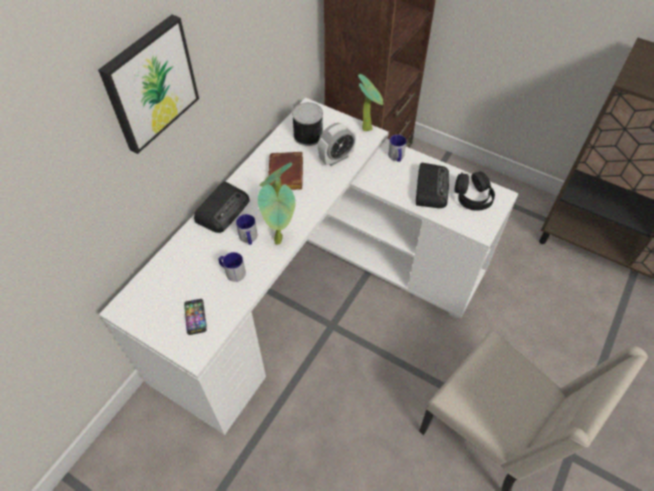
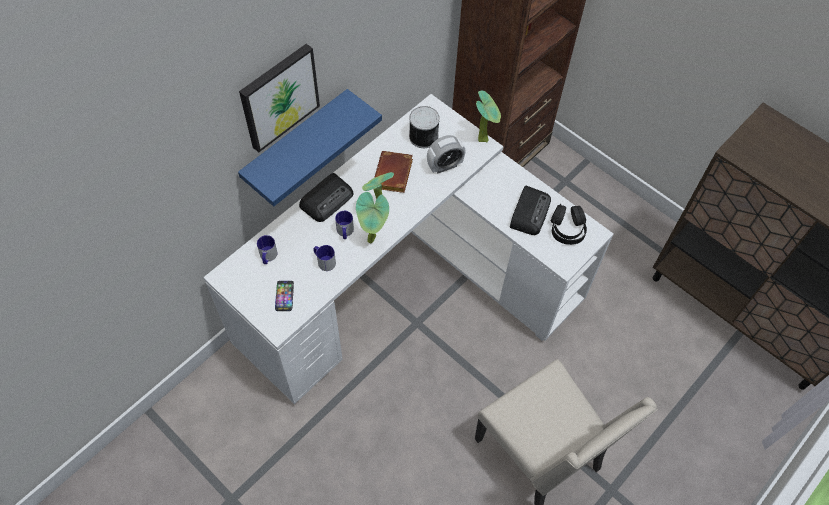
camera: 10 degrees right, 5 degrees up
mug [388,135,407,162] -> mug moved to [257,235,278,264]
none -> blue shelf [238,89,382,207]

